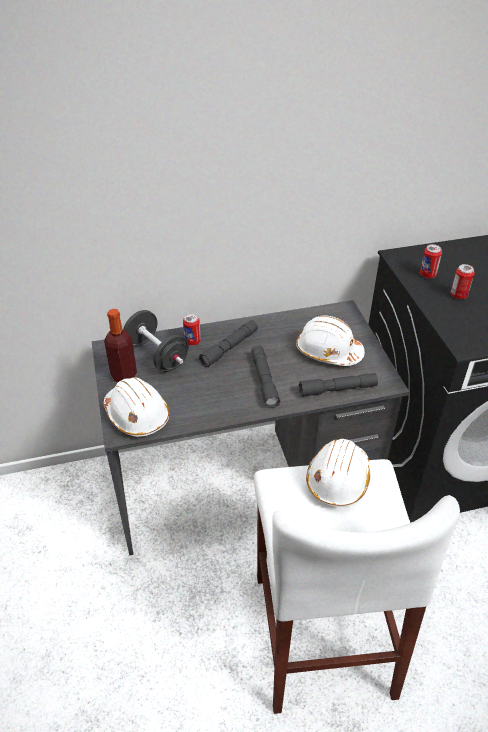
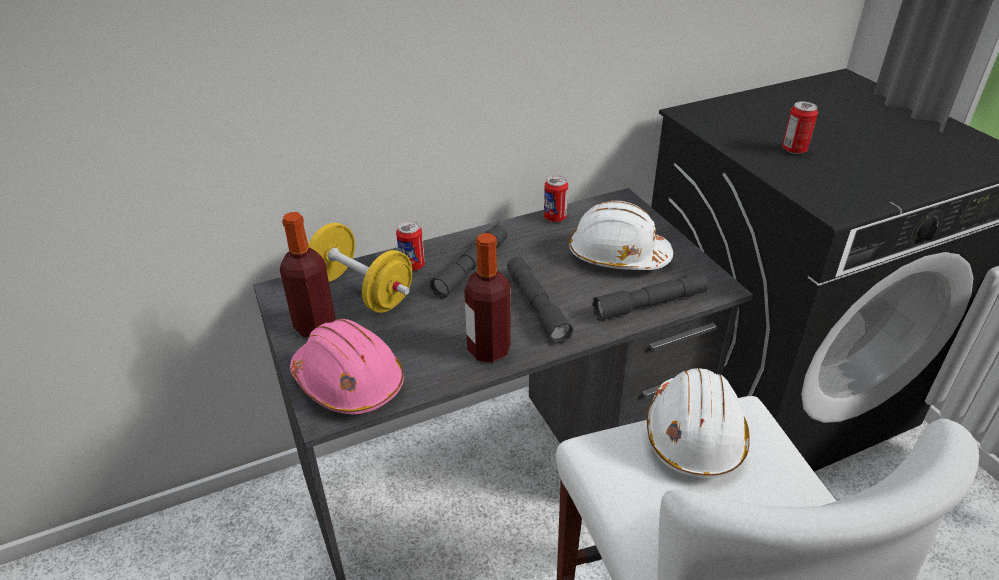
camera: 10 degrees left, 5 degrees down
white hard hat [104,377,169,437] -> pink hard hat [290,319,404,414]
black dumbbell [124,310,189,372] -> yellow dumbbell [308,223,412,313]
can [420,244,442,278] -> can moved to [544,175,568,222]
none -> bottle [465,233,511,363]

